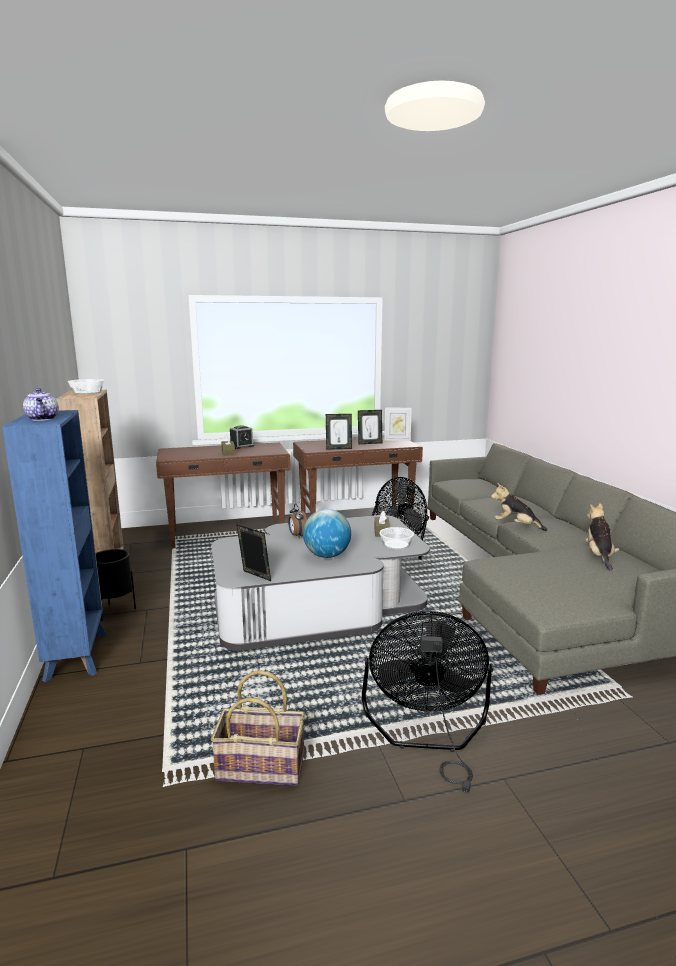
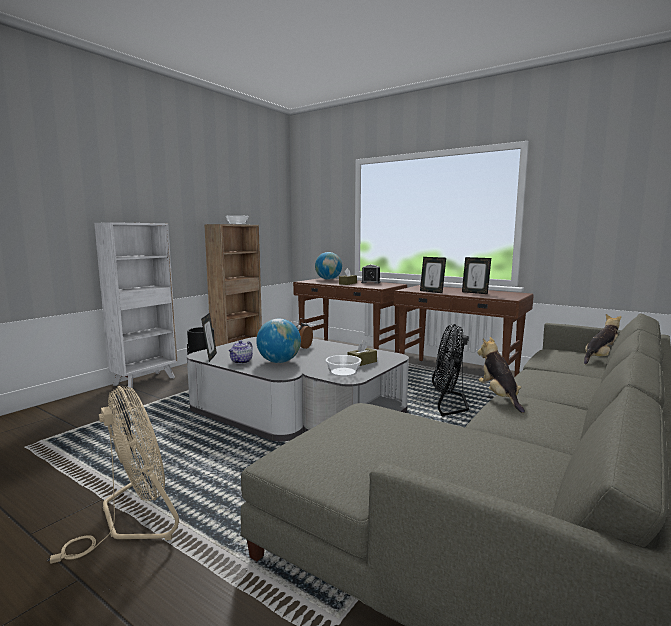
camera: 50 degrees right, 5 degrees down
blue bookcase [2,410,106,682] -> white bookcase [94,222,178,392]
teapot [23,388,59,421] -> teapot moved to [229,340,253,364]
basket [211,670,305,785] -> none
black fan [362,611,494,793] -> beige fan [47,386,179,564]
picture frame [384,407,412,441] -> none
plush toy [585,503,619,571] -> plush toy moved to [584,314,621,365]
none -> globe [315,252,342,280]

